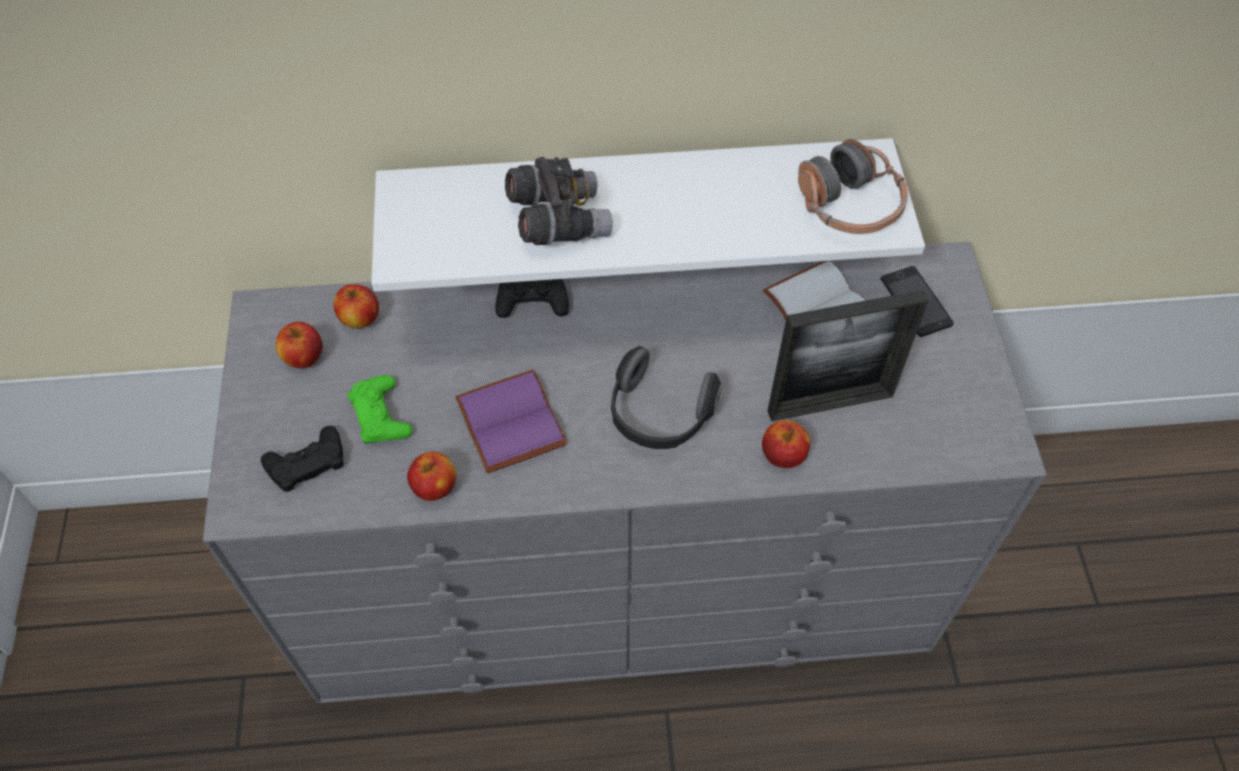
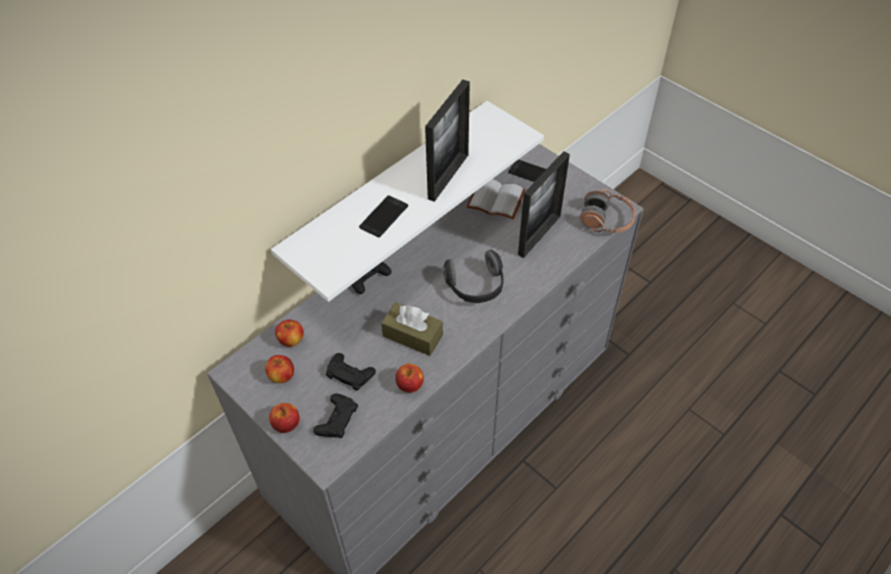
camera: 40 degrees left, 5 degrees down
green game controller [347,375,412,444] -> black game controller [326,353,376,391]
purple book [455,370,567,473] -> brown tissue box [381,302,443,356]
grey binoculars [505,157,613,245] -> phone [359,195,408,237]
apple [762,420,810,468] -> apple moved to [269,403,300,433]
headphones [798,139,908,234] -> headphones moved to [580,189,636,233]
none -> picture frame [425,80,470,202]

